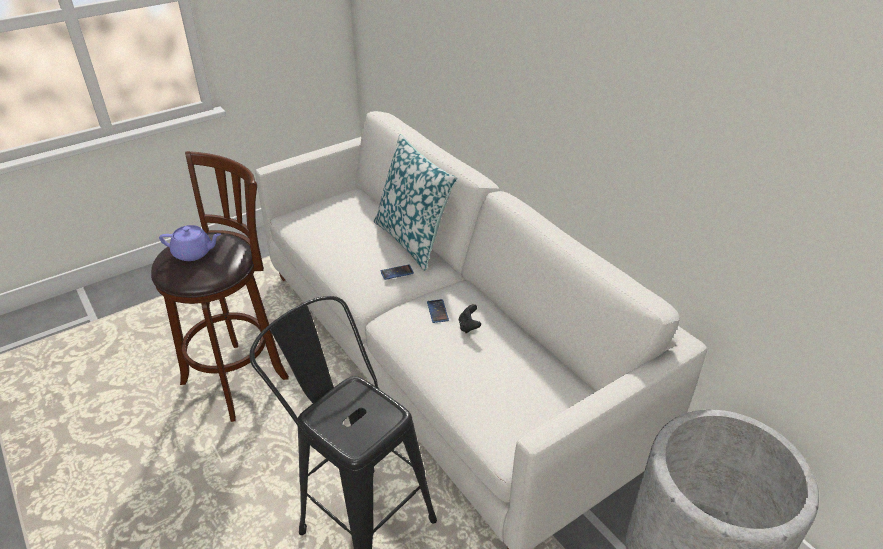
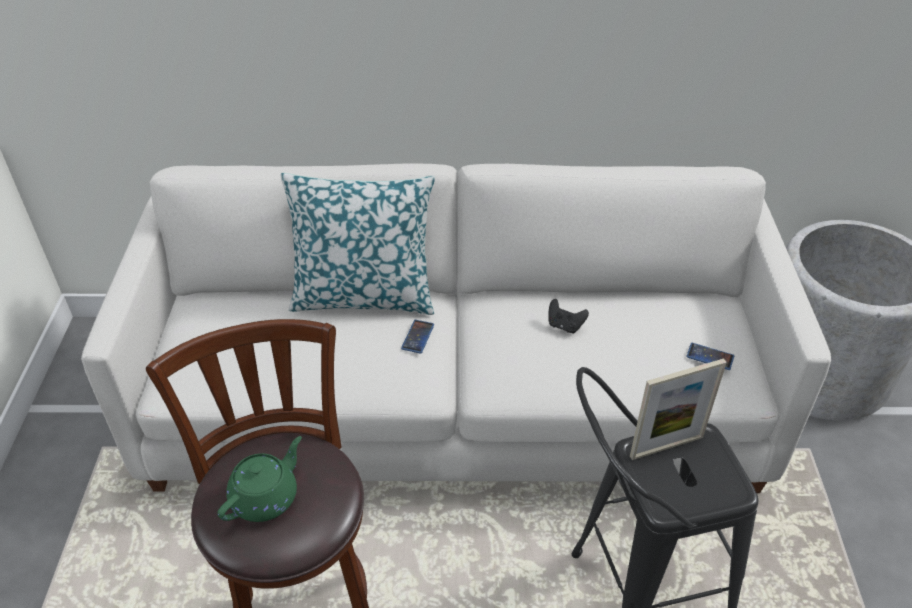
camera: 55 degrees left, 5 degrees up
purple teapot [159,225,221,261] -> green teapot [217,436,302,522]
phone [427,299,449,323] -> phone moved to [686,343,734,370]
none -> picture frame [630,358,727,460]

